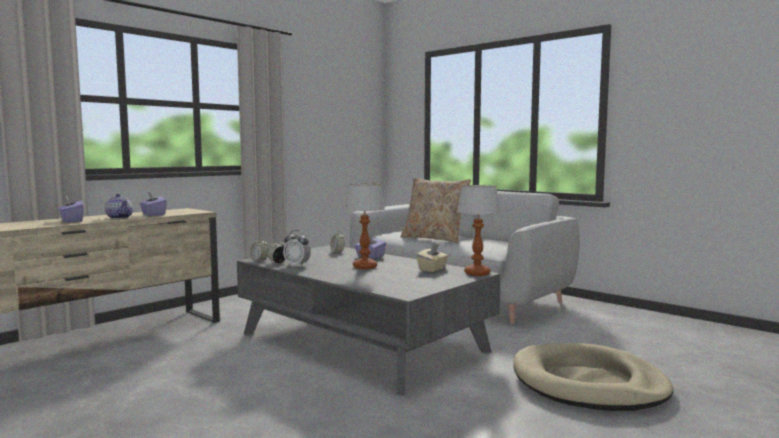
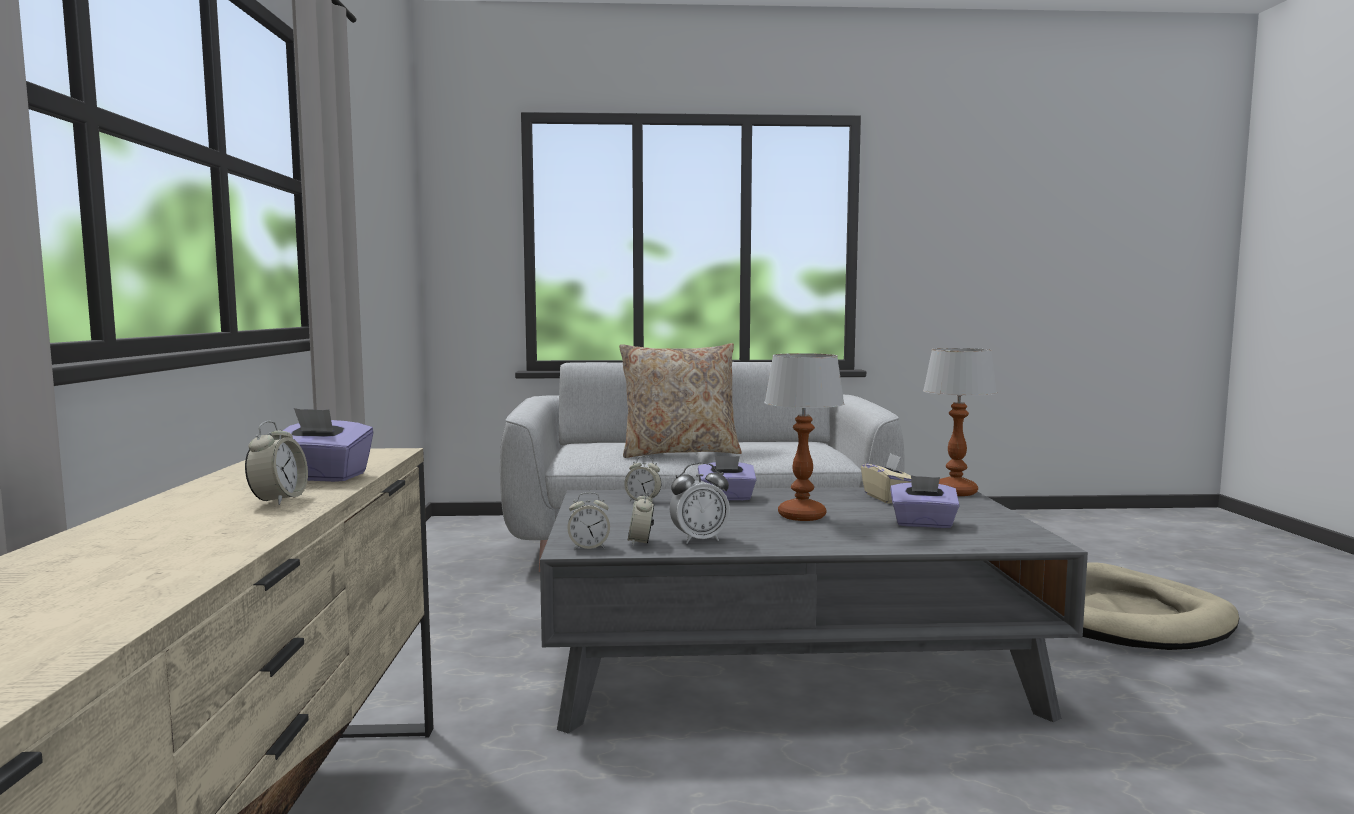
camera: 45 degrees left, 0 degrees up
purple tissue box [58,196,84,223] -> purple tissue box moved to [890,475,960,528]
teapot [105,194,133,219] -> alarm clock [245,421,308,505]

